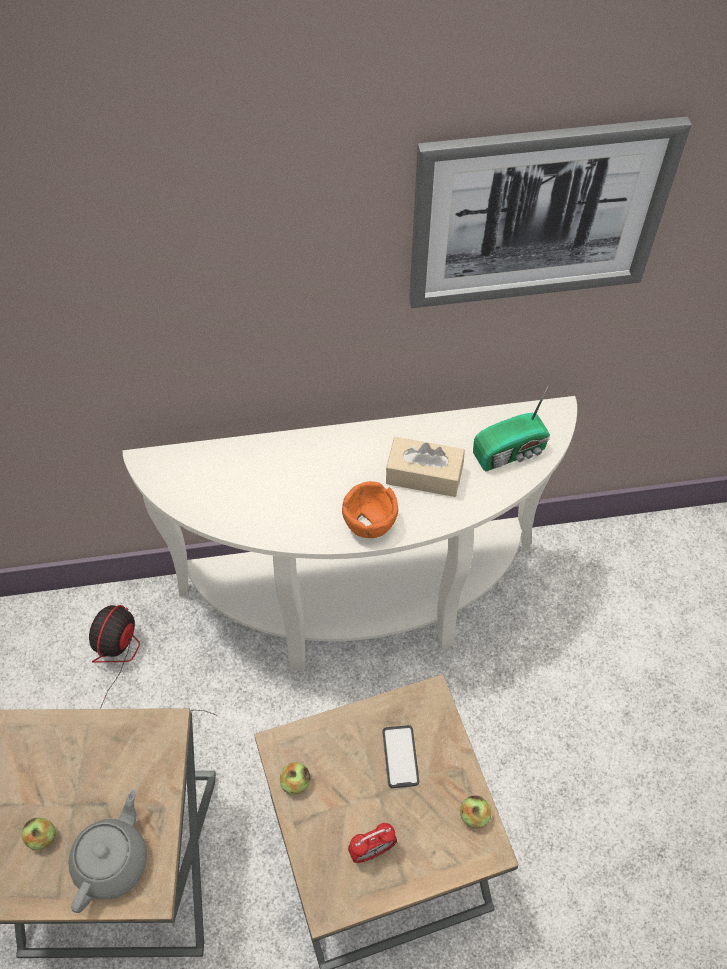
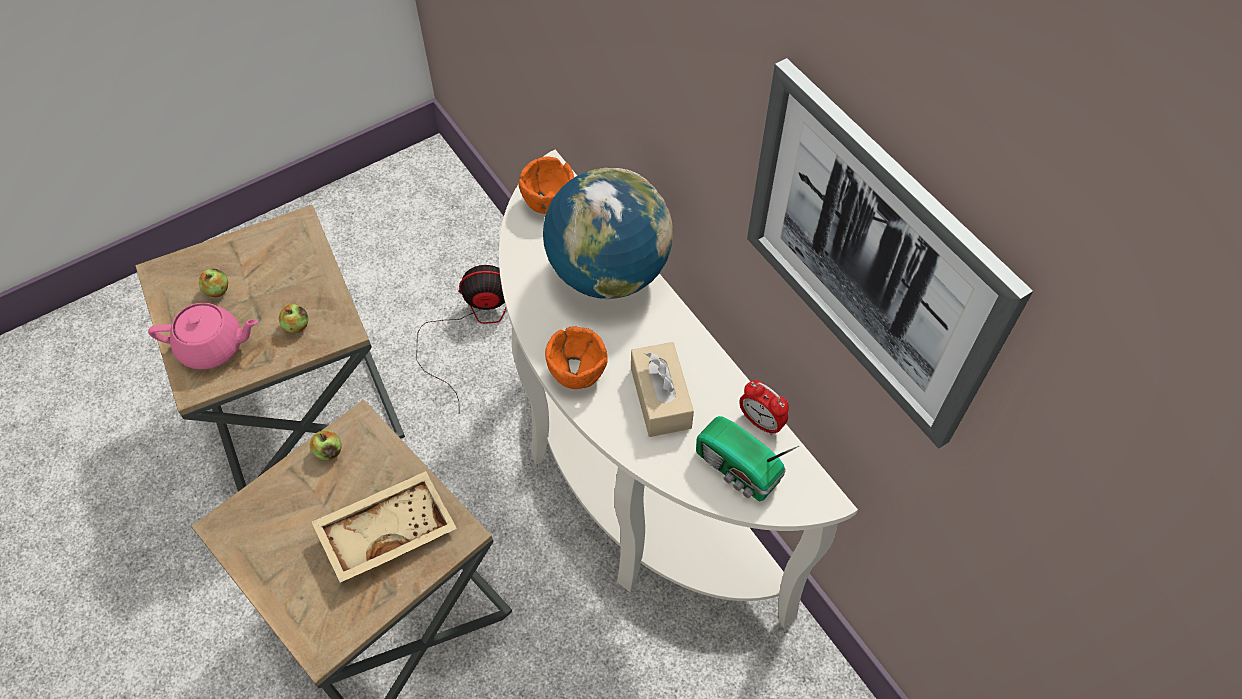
camera: 65 degrees right, 0 degrees up
grey teapot [68,789,147,913] -> pink teapot [148,303,259,370]
alarm clock [348,823,397,863] -> alarm clock moved to [739,380,789,435]
phone [382,725,419,788] -> beige tray [311,471,457,583]
apple [460,795,491,828] -> apple moved to [279,304,308,334]
none -> orange bowl [519,156,574,214]
none -> globe [543,168,673,300]

